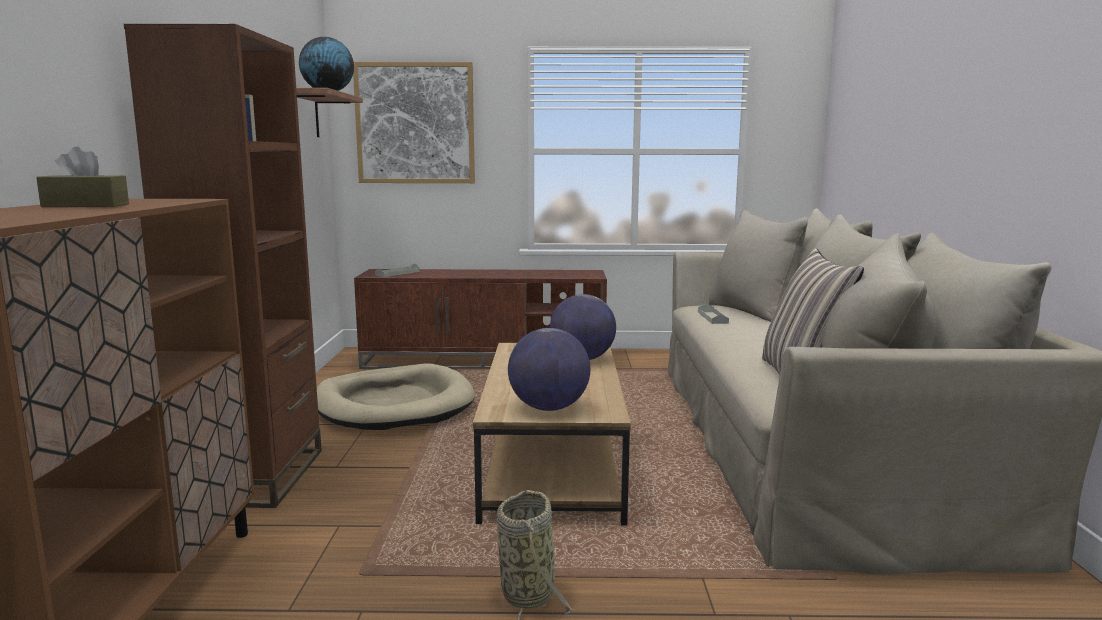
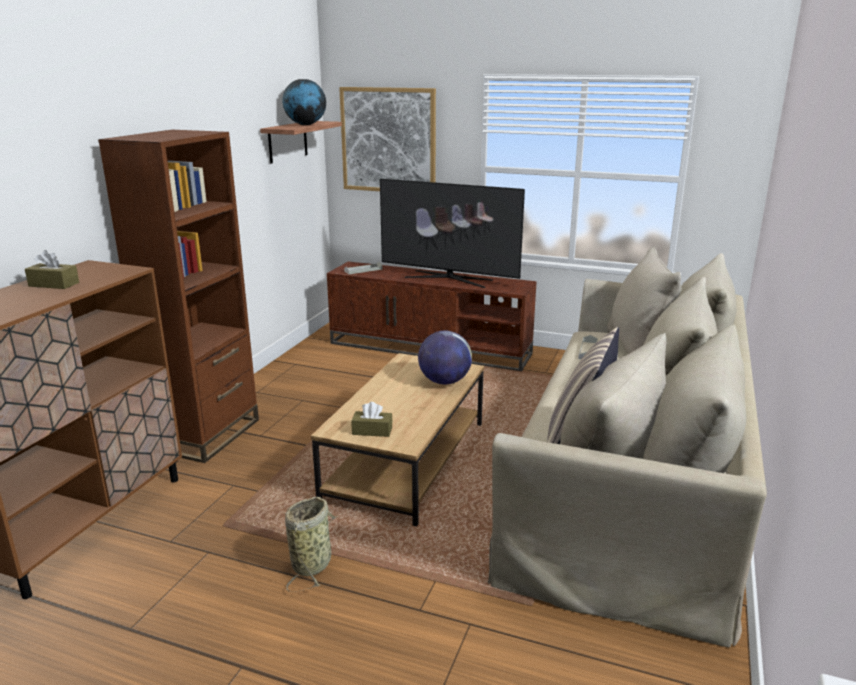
camera: 20 degrees right, 10 degrees up
beige dog bed [317,363,475,430] -> none
globe [508,328,590,411] -> brown tissue box [351,402,392,437]
none -> television [380,179,525,288]

